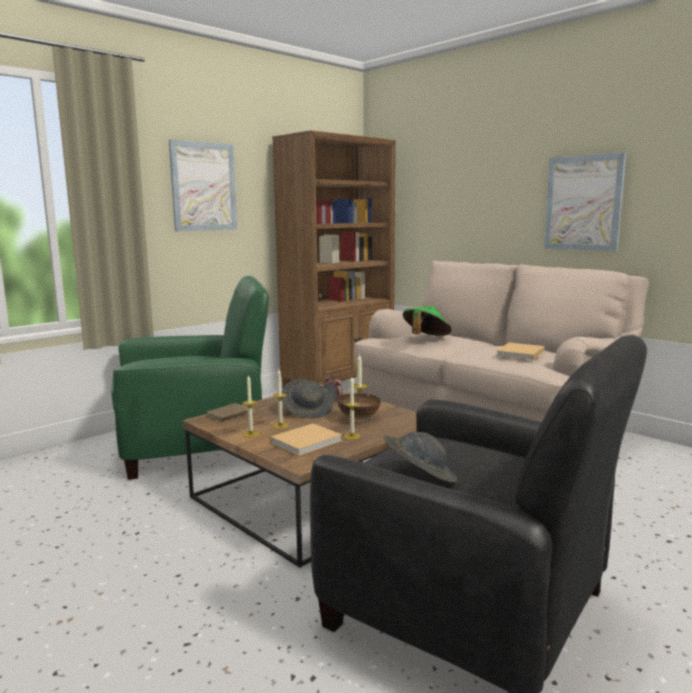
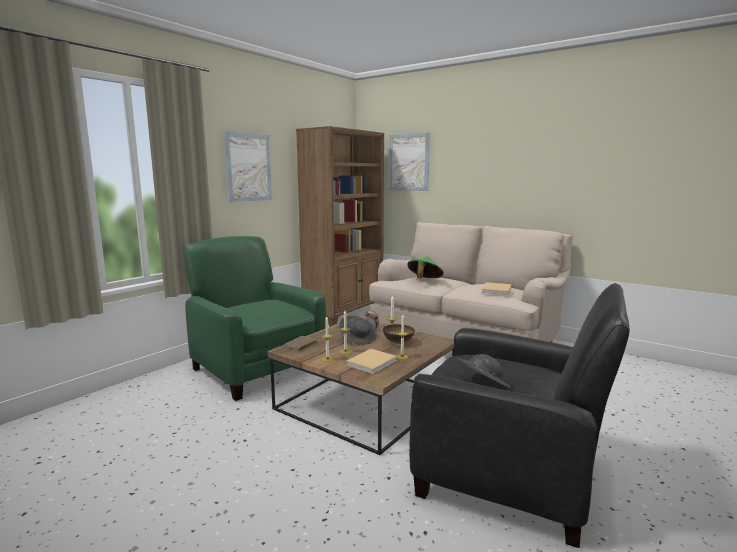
camera: 10 degrees left, 0 degrees up
green armchair [111,276,269,480] -> green armchair turned 105 degrees counterclockwise [183,236,326,401]
picture [544,152,626,251] -> picture moved to [389,133,430,191]

